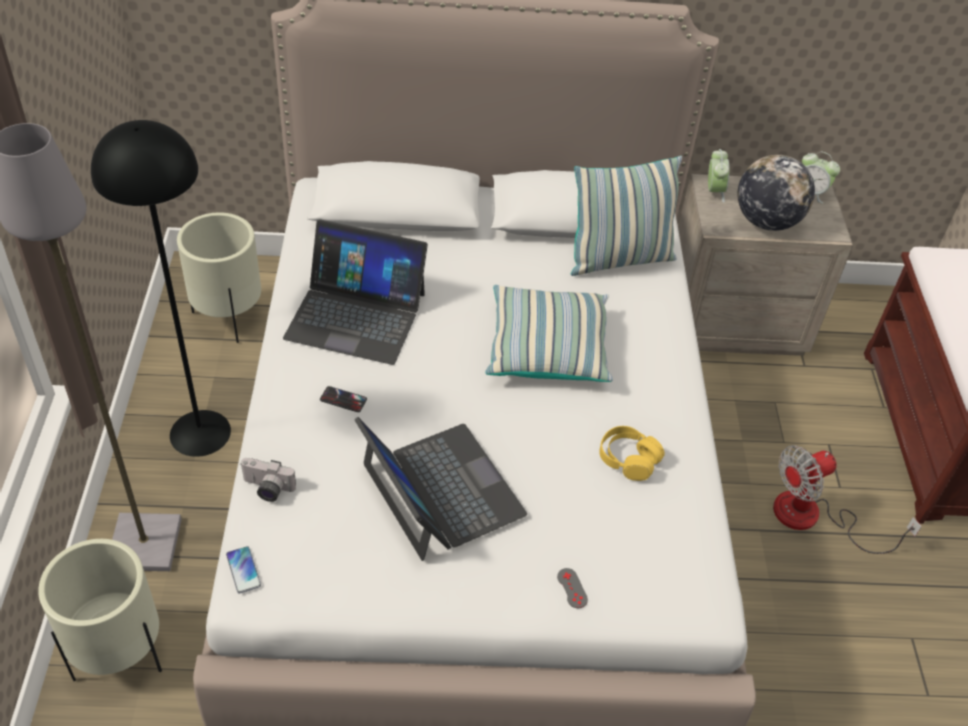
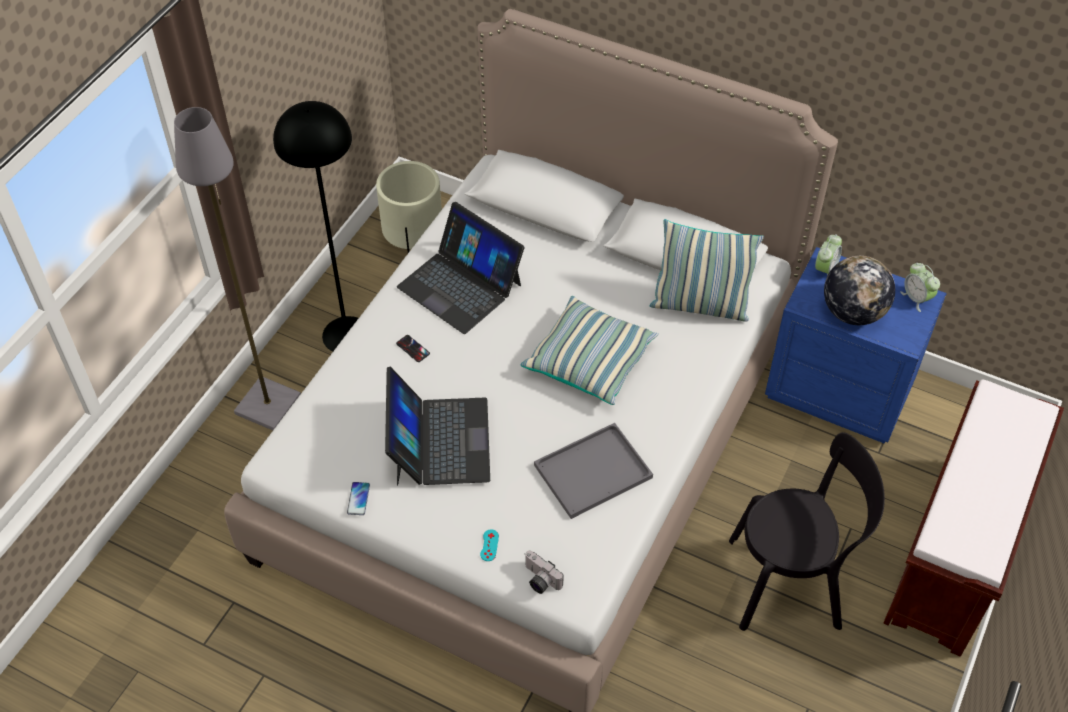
camera: 30 degrees right, 5 degrees up
beige planter [38,539,162,681] -> none
phone [226,546,261,594] -> phone moved to [347,482,370,515]
camera [240,458,296,502] -> camera moved to [525,551,564,594]
grey game controller [557,568,588,608] -> turquoise game controller [480,530,499,561]
yellow headphones [599,426,665,481] -> grey tray [534,423,653,519]
beige nightstand [678,174,853,356] -> blue nightstand [765,247,947,444]
fan [773,445,922,554] -> black chair [729,432,885,631]

